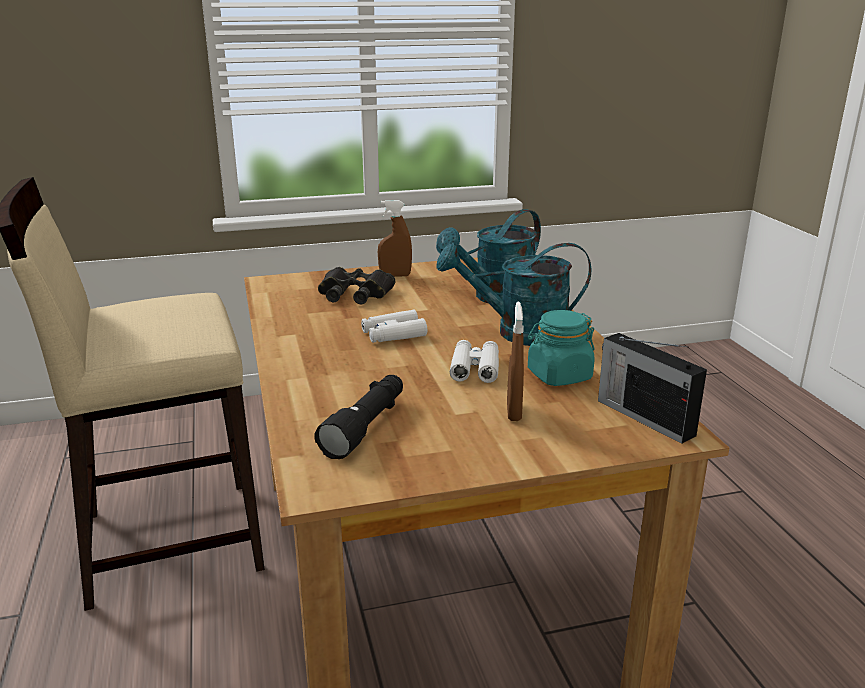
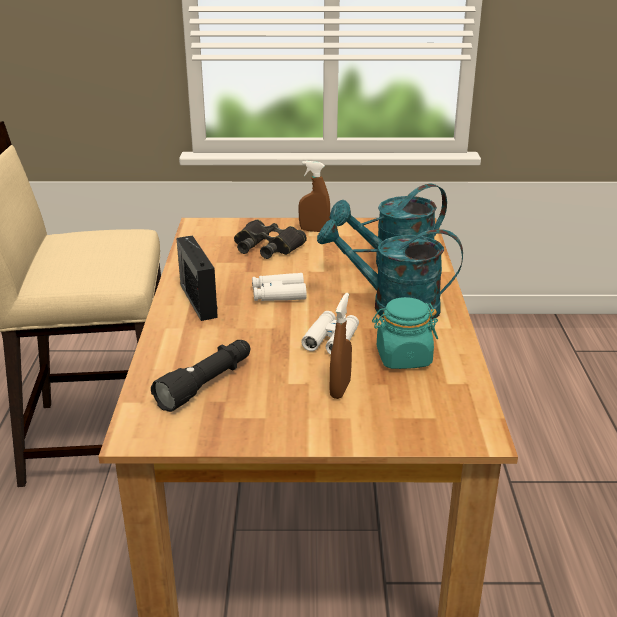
camera: 15 degrees right, 5 degrees up
radio [598,333,707,444] -> radio moved to [176,235,218,321]

